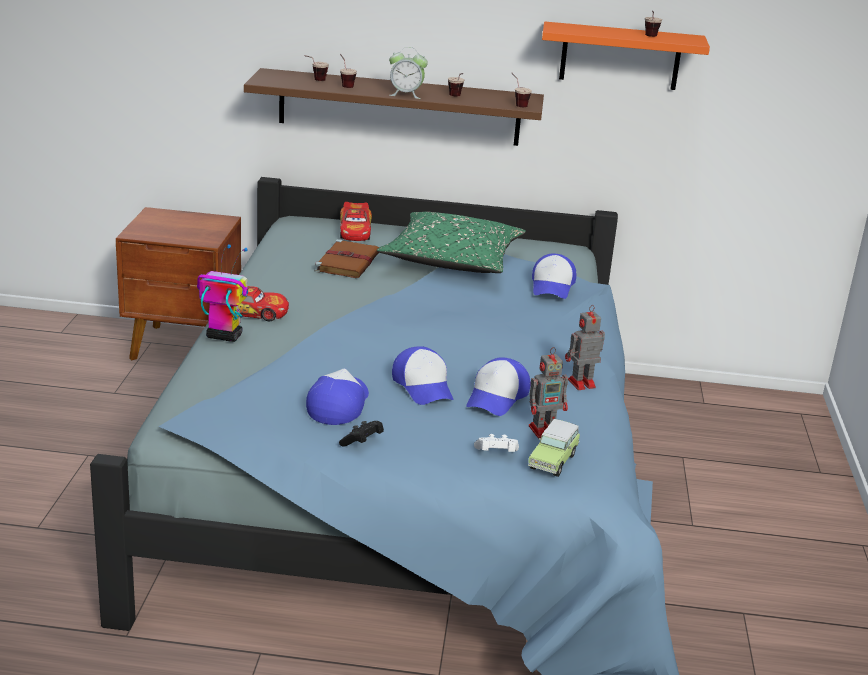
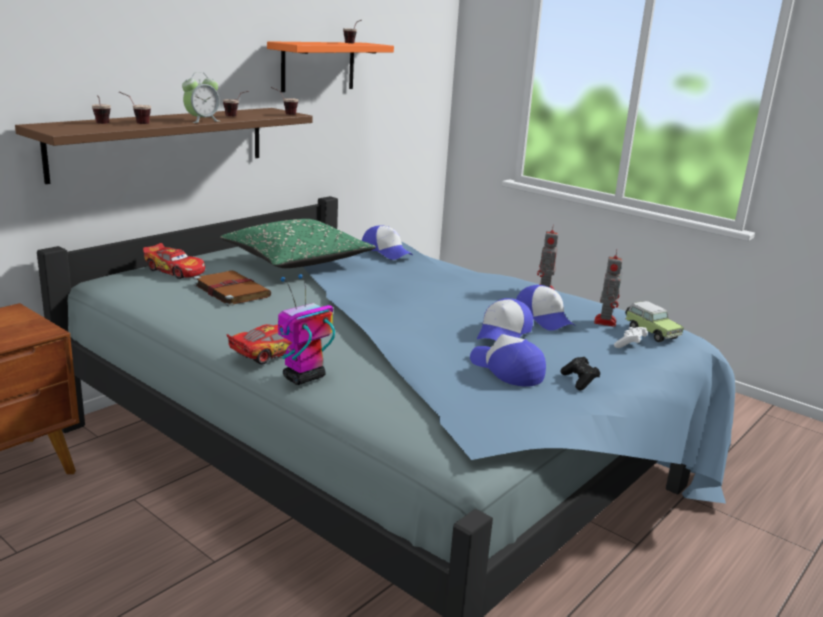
camera: 55 degrees left, 5 degrees down
cap [392,346,453,405] -> cap turned 105 degrees clockwise [477,298,533,340]

